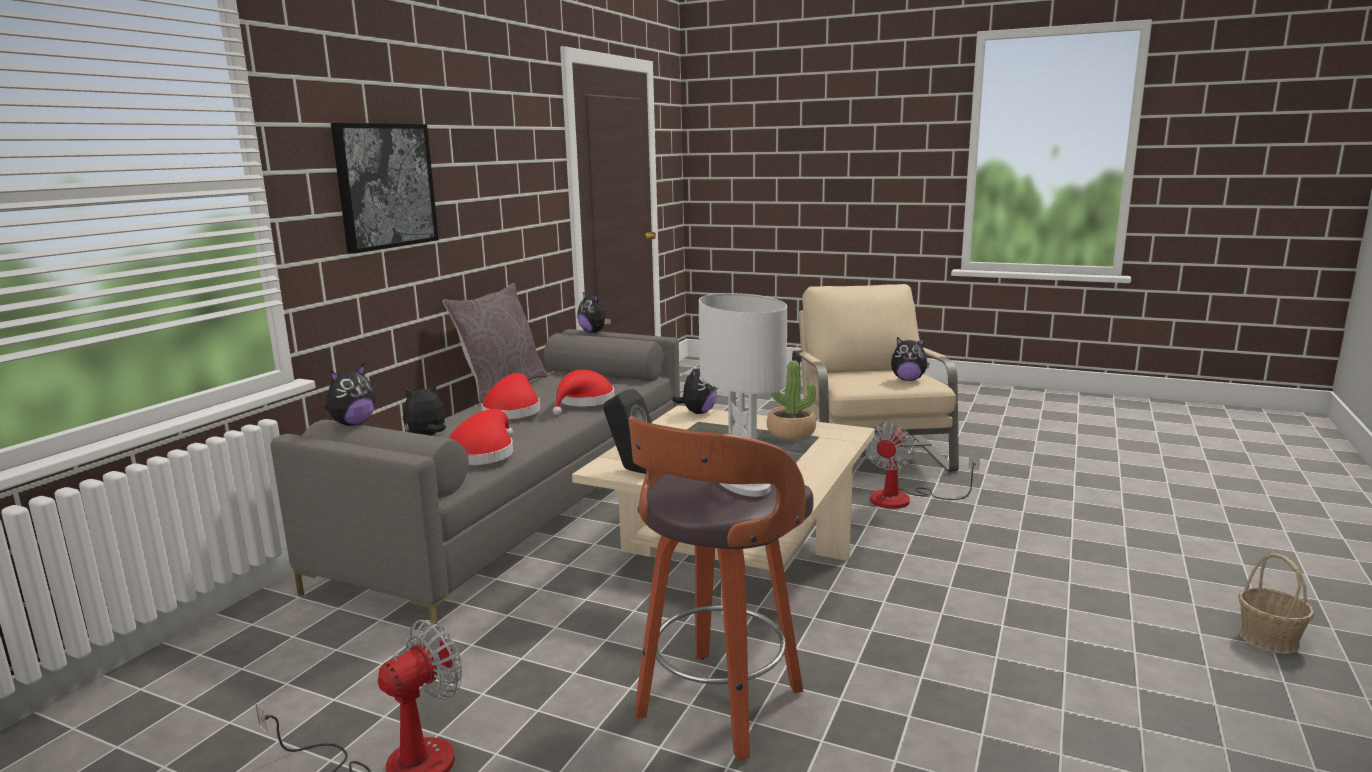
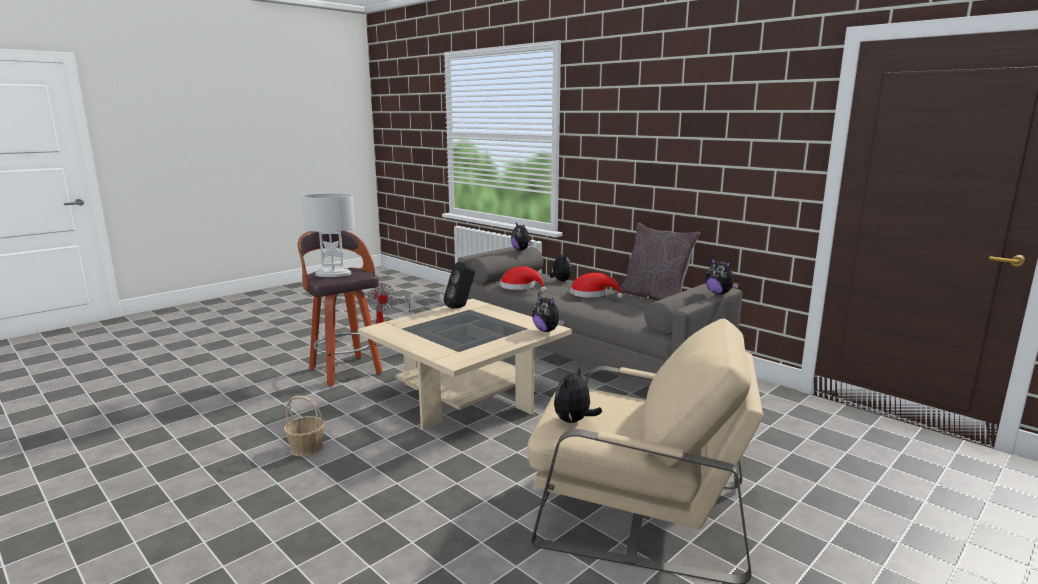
camera: 110 degrees right, 0 degrees up
picture [331,123,439,254] -> none
red hat [553,370,614,415] -> none
plush toy [577,292,611,333] -> plush toy turned 105 degrees counterclockwise [706,258,739,295]
potted plant [767,360,816,439] -> none
fan [865,422,980,509] -> none
basket [1238,553,1314,654] -> basket moved to [284,396,325,457]

